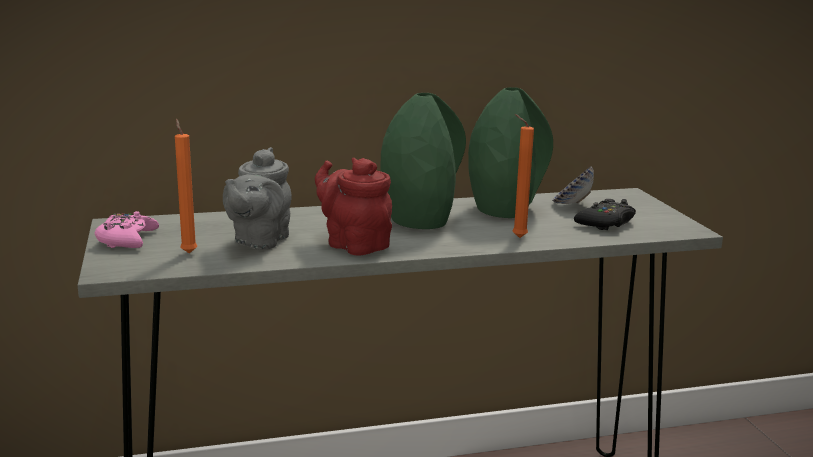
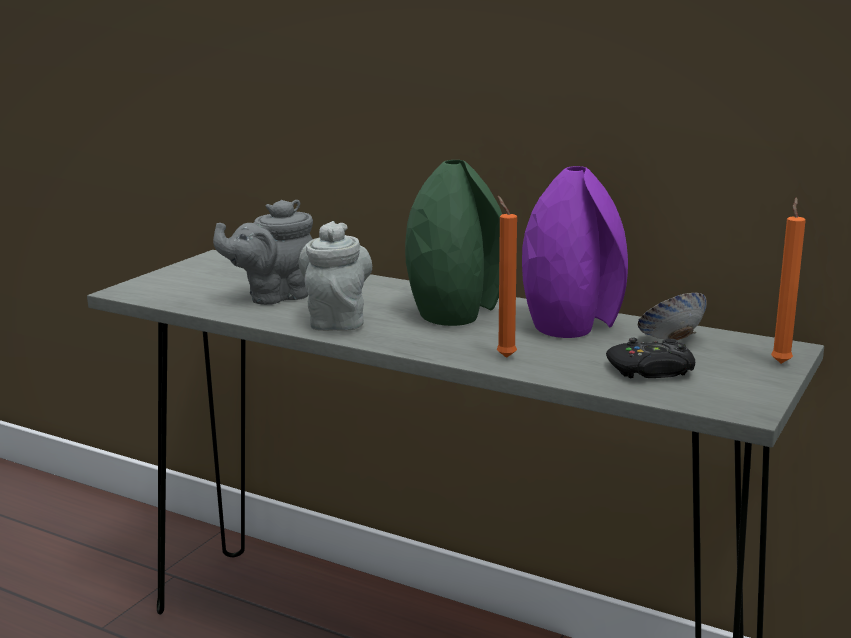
camera: 45 degrees right, 0 degrees up
pink game controller [95,211,159,248] -> none
orange candle [175,119,197,253] -> orange candle moved to [771,197,806,364]
red teapot [315,158,392,255] -> grey teapot [299,221,372,331]
green vase [468,87,553,218] -> purple vase [522,166,628,338]

